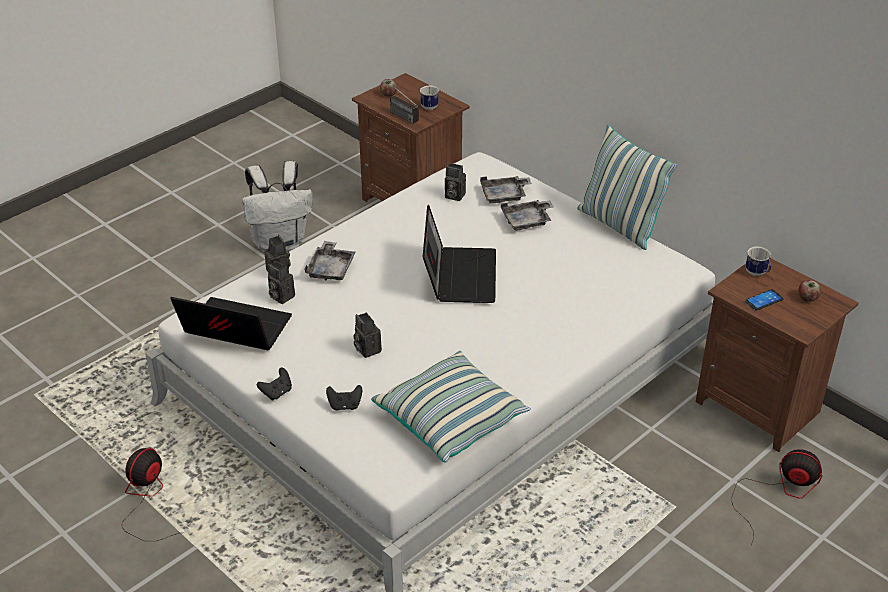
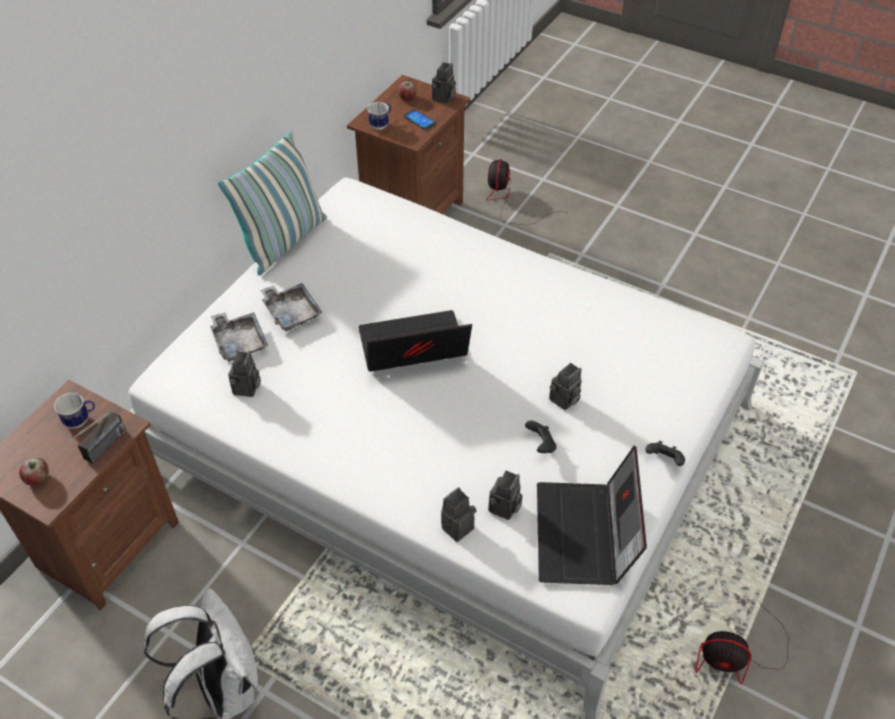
camera: 105 degrees left, 10 degrees up
grey tray [305,241,355,281] -> none
black game controller [326,385,362,411] -> black game controller moved to [525,421,556,453]
pillow [371,351,531,463] -> none
none -> camera [432,62,456,104]

